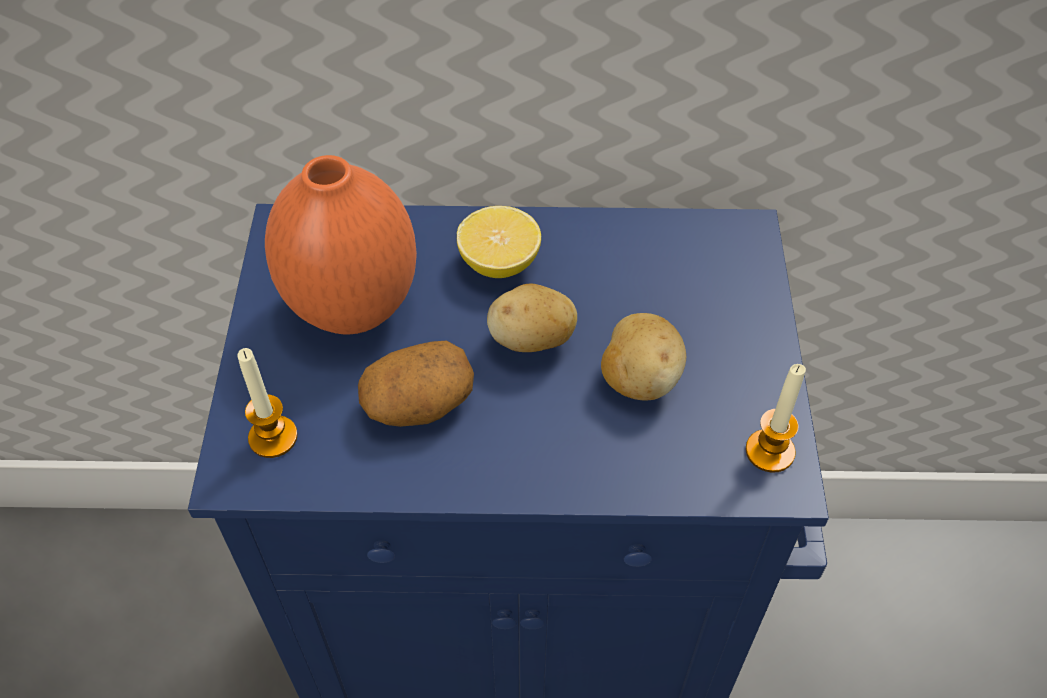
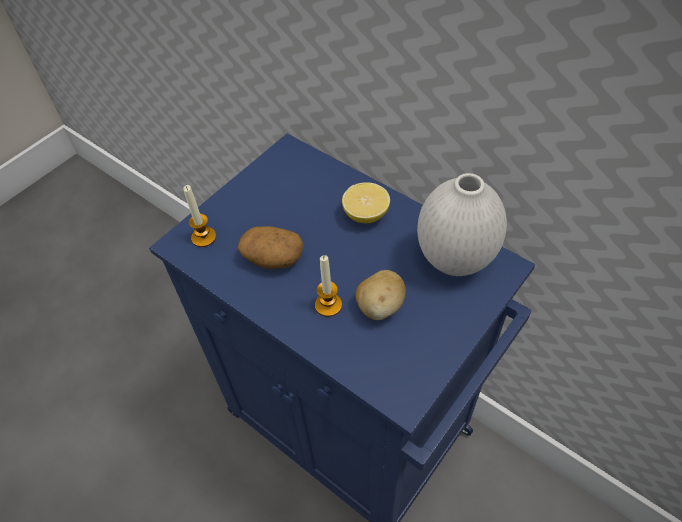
camera: 40 degrees right, 0 degrees up
orange vase [265,155,417,334] -> none
potato [487,284,577,352] -> none
candle [746,364,806,473] -> candle moved to [315,255,342,317]
none -> white vase [417,173,507,276]

